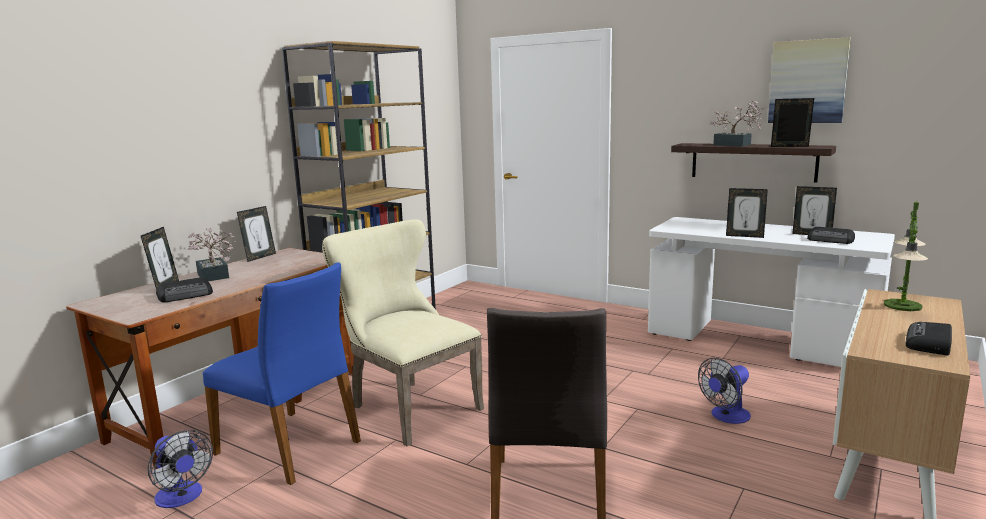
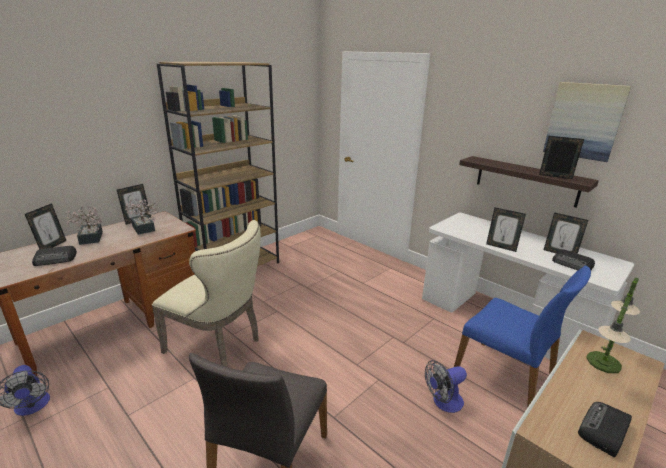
camera: 10 degrees right, 10 degrees up
blue chair [203,262,361,485] -> blue chair moved to [454,266,591,408]
beige chair [322,219,484,446] -> beige chair turned 150 degrees clockwise [152,220,261,367]
potted plant [708,101,764,146] -> potted plant moved to [125,199,159,235]

